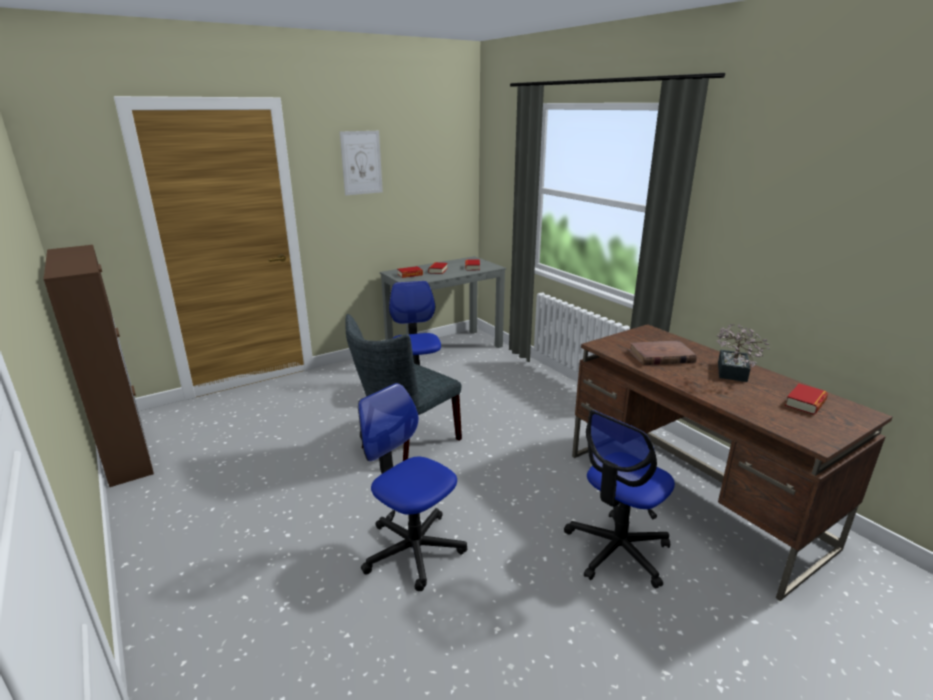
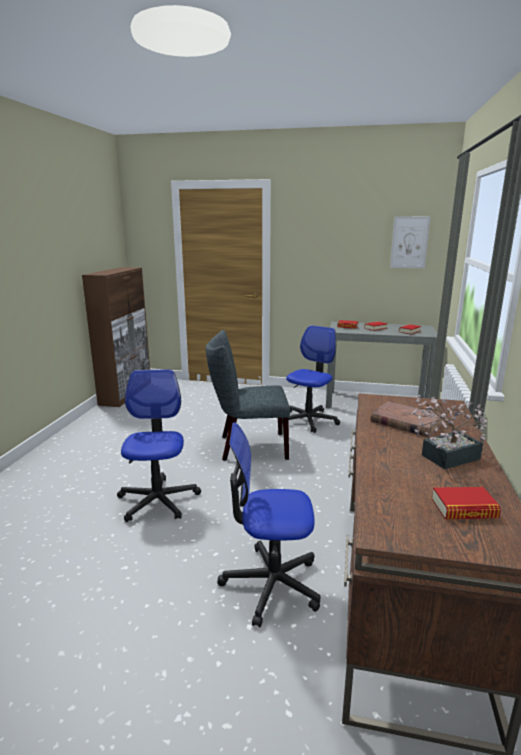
camera: 45 degrees right, 5 degrees down
picture [340,131,383,195] -> picture moved to [390,216,431,268]

